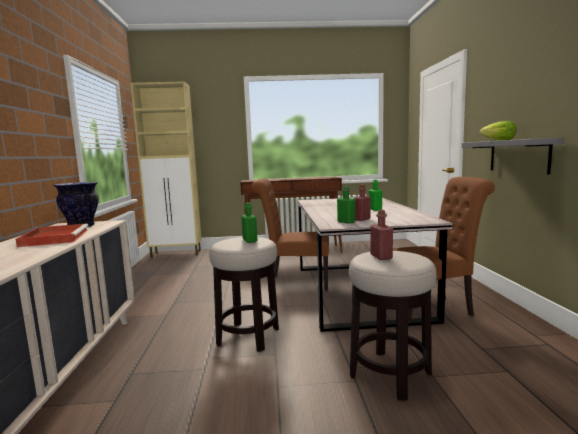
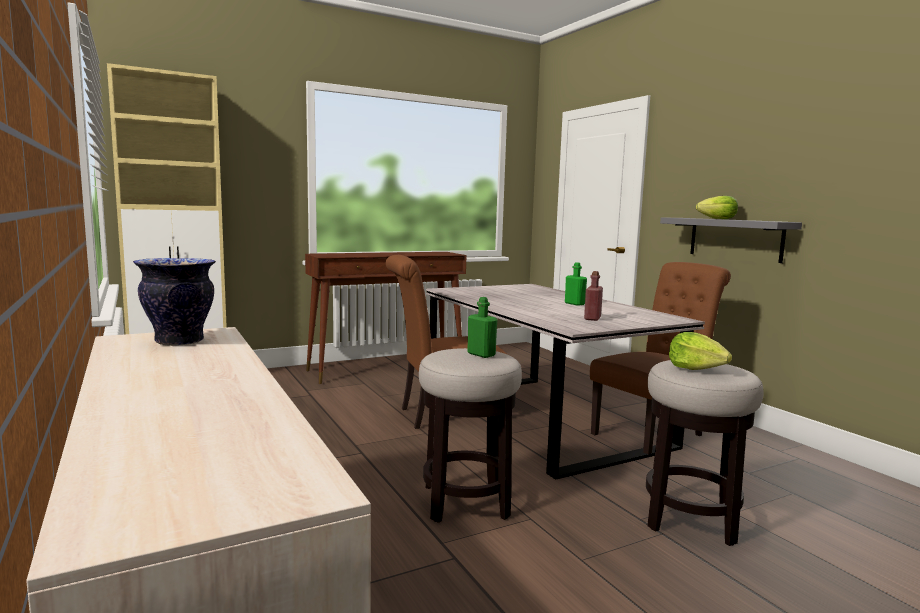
camera: 25 degrees left, 0 degrees up
red tray [16,223,88,247] -> none
green bottle [337,186,355,224] -> none
red bottle [370,210,393,260] -> lettuce [669,332,732,370]

